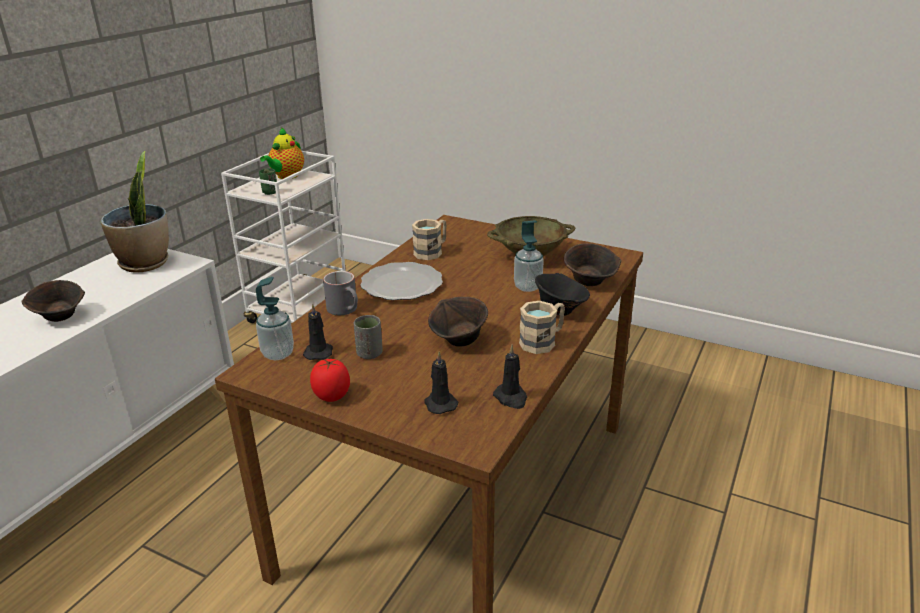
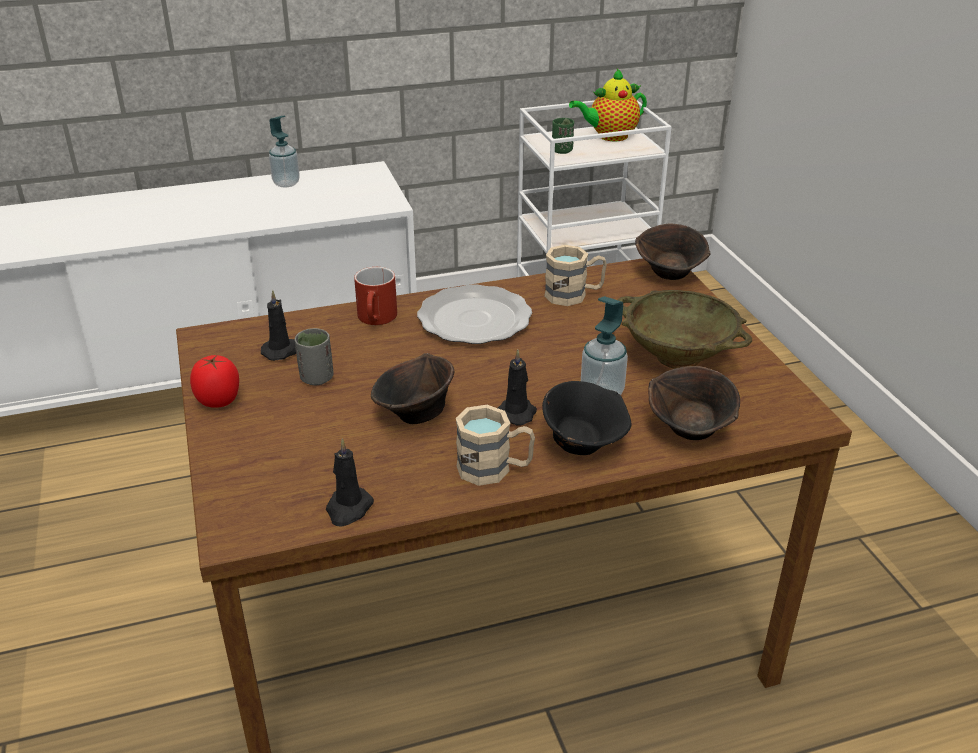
camera: 45 degrees right, 5 degrees up
brown bowl [22,280,85,322] -> brown bowl moved to [635,223,711,280]
potted plant [100,151,169,273] -> none
soap dispenser [256,277,294,360] -> soap dispenser moved to [269,116,300,188]
grey mug [323,271,358,315] -> red mug [354,267,397,325]
black candle [424,352,458,414] -> black candle moved to [498,349,537,426]

